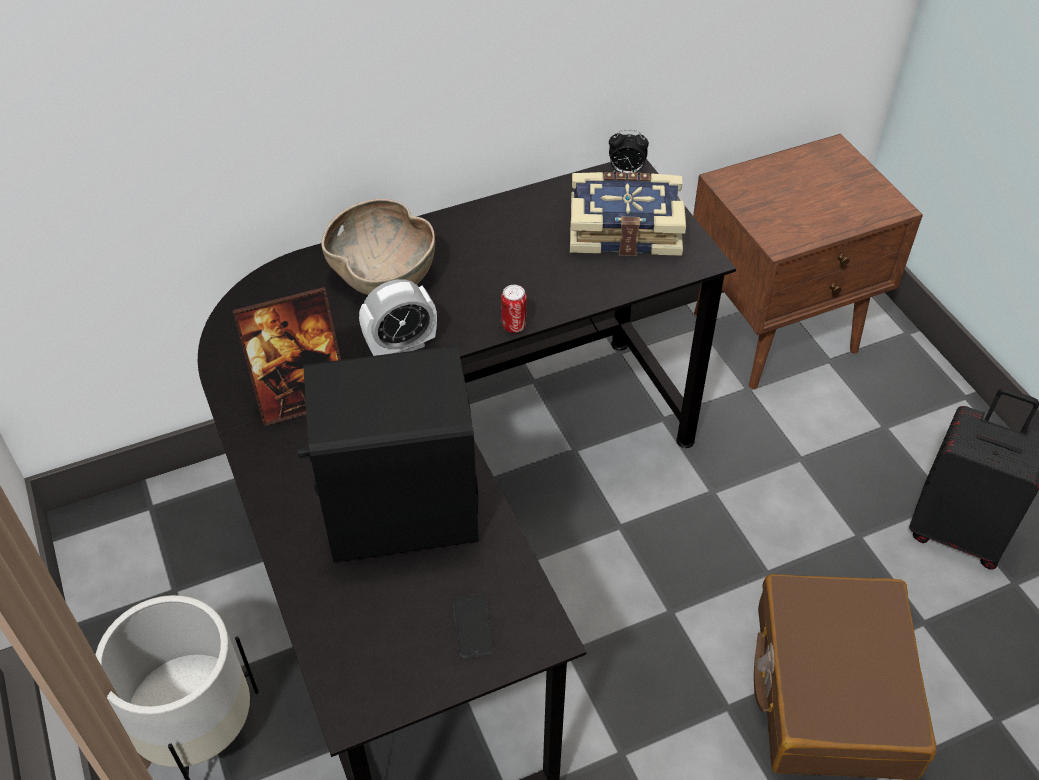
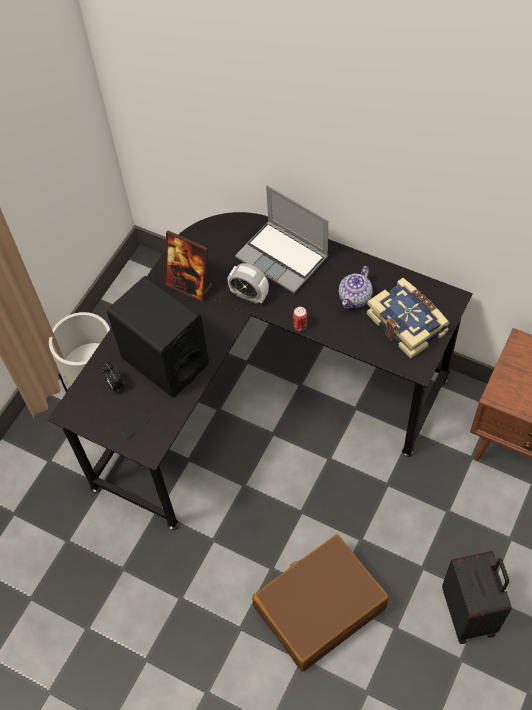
camera: 55 degrees right, 10 degrees up
brown bowl [321,199,435,295] -> laptop [235,185,328,293]
alarm clock [609,130,649,175] -> alarm clock moved to [102,363,125,392]
none -> teapot [339,266,372,309]

